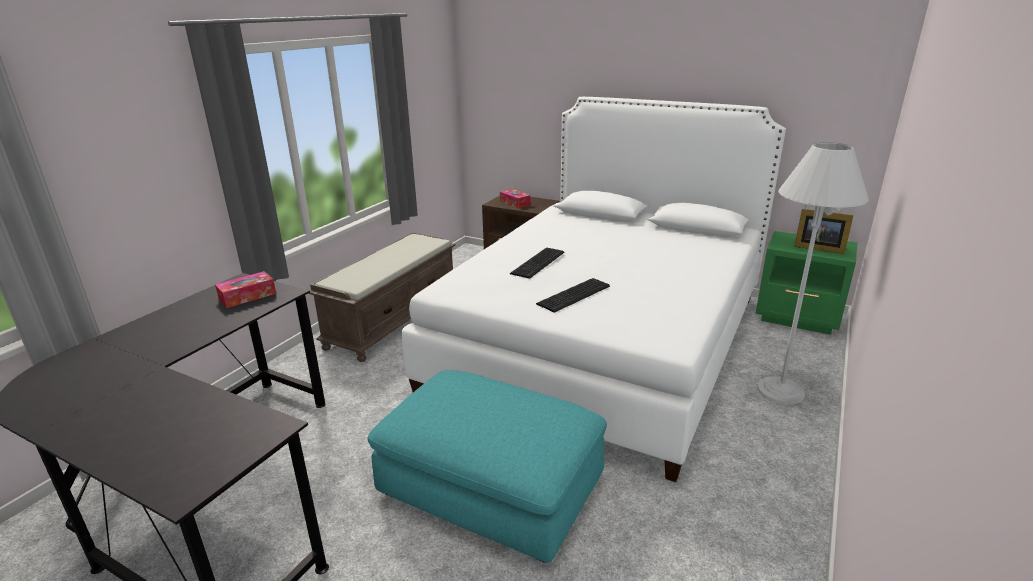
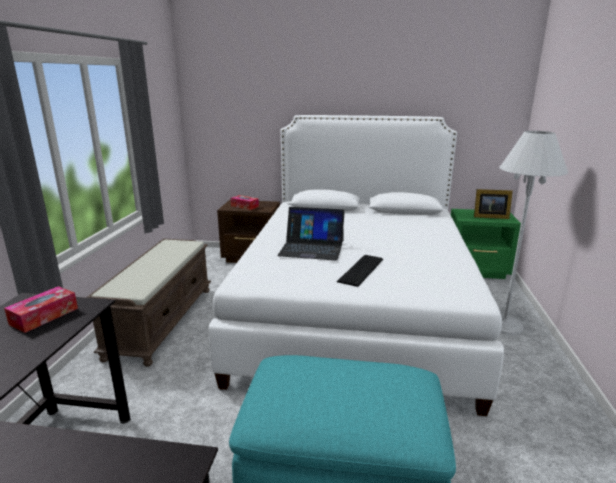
camera: 20 degrees left, 5 degrees down
keyboard [510,248,564,279] -> laptop [277,207,345,260]

